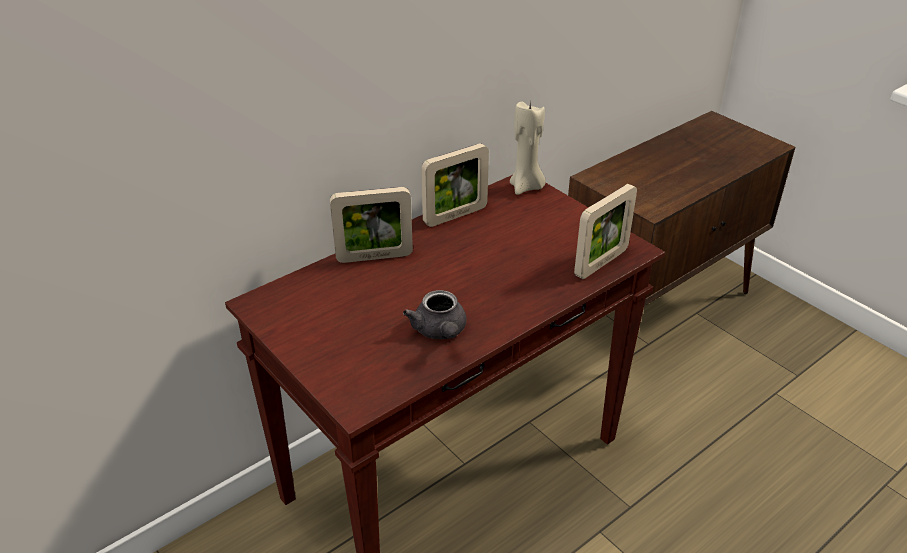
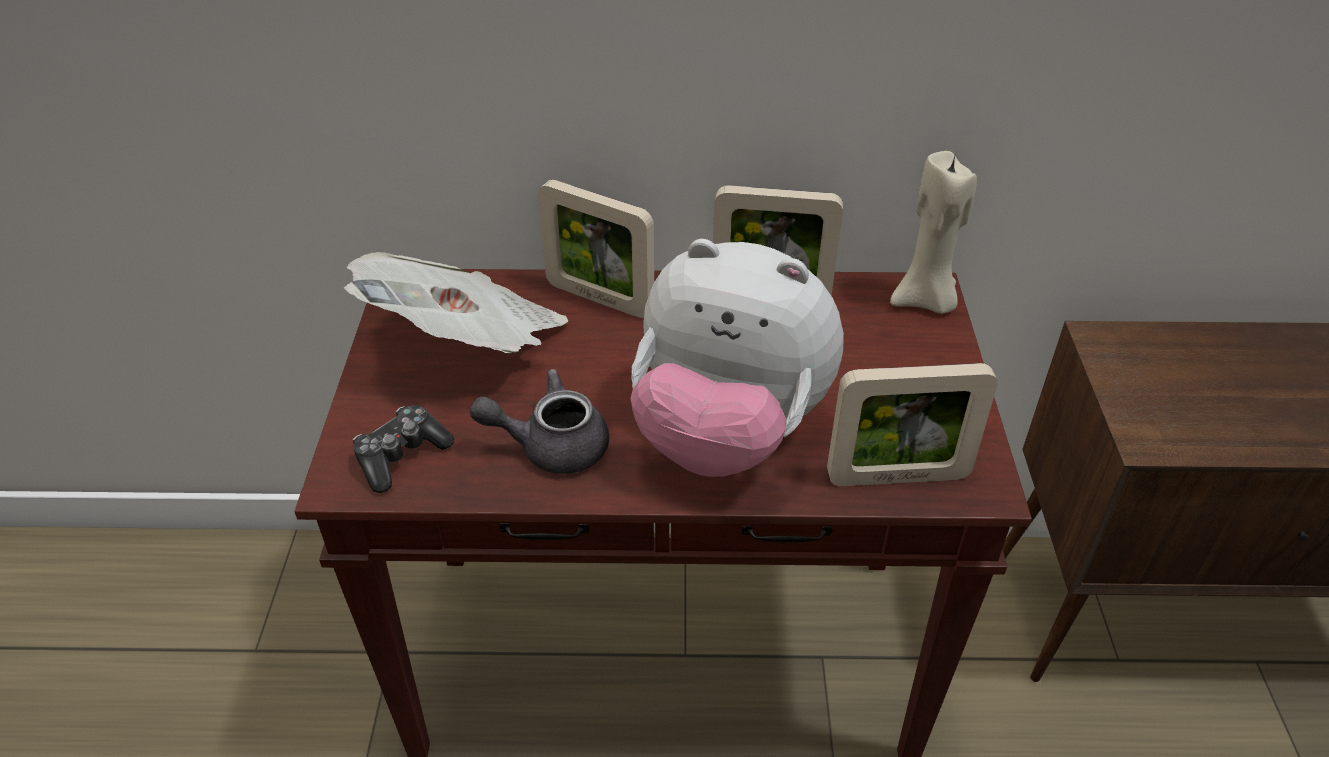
camera: 40 degrees right, 5 degrees up
grey teapot [403,290,467,339] -> grey teapot turned 60 degrees clockwise [470,369,609,474]
none -> newspaper [344,252,568,353]
none -> game controller [353,405,454,493]
none -> plush toy [630,239,844,477]

